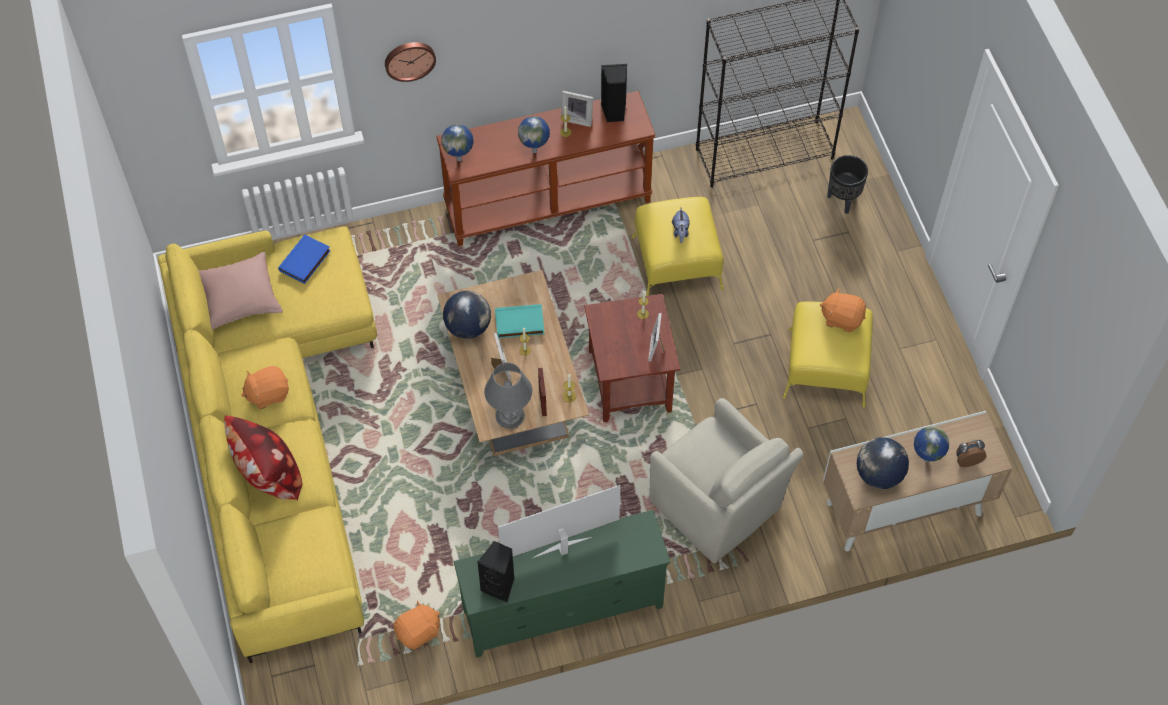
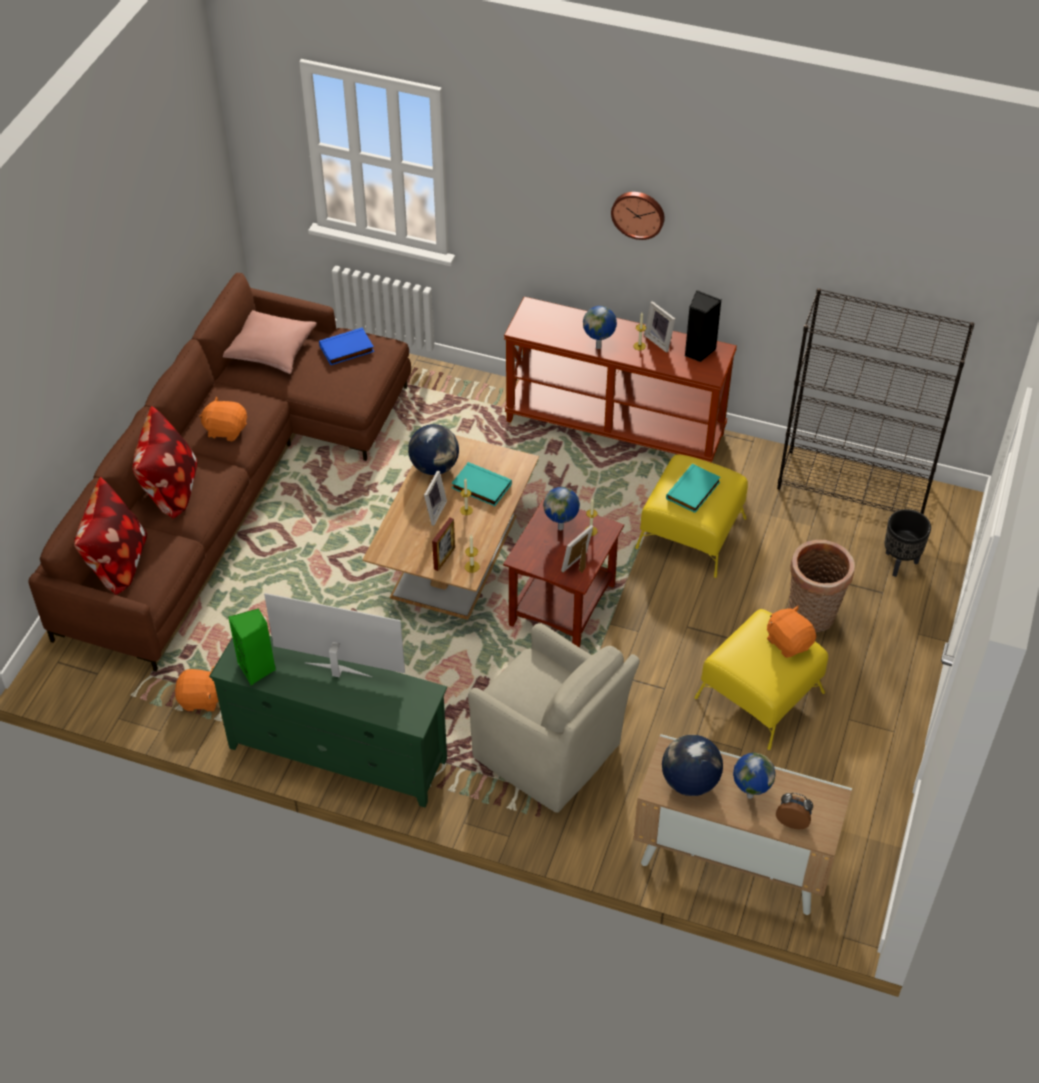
camera: 35 degrees right, 10 degrees down
yellow sofa [158,226,377,663] -> brown sofa [28,273,411,672]
wall clock [385,42,436,82] -> wall clock moved to [611,192,665,240]
globe [441,124,474,161] -> globe moved to [543,487,580,530]
black speaker [477,541,515,602] -> green speaker [228,608,276,685]
grey table lamp [484,363,532,429] -> none
beige armchair [649,398,803,563] -> beige armchair turned 45 degrees counterclockwise [468,623,640,813]
plush toy [672,208,690,243] -> turquoise book [666,464,721,513]
none -> pillow [74,477,147,595]
none -> basket [788,540,855,632]

